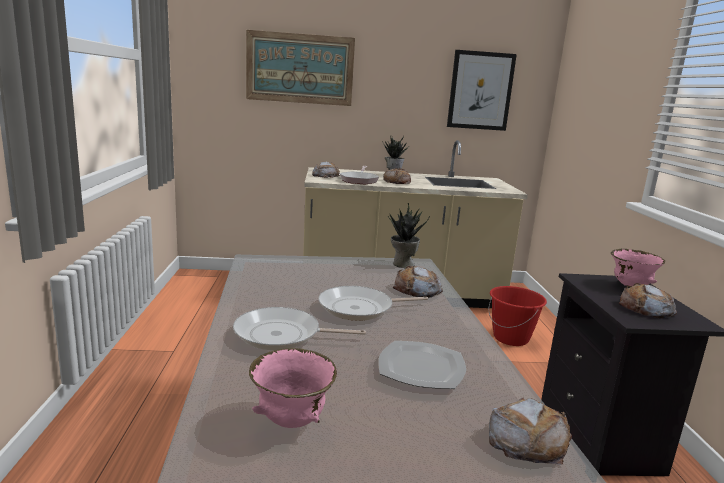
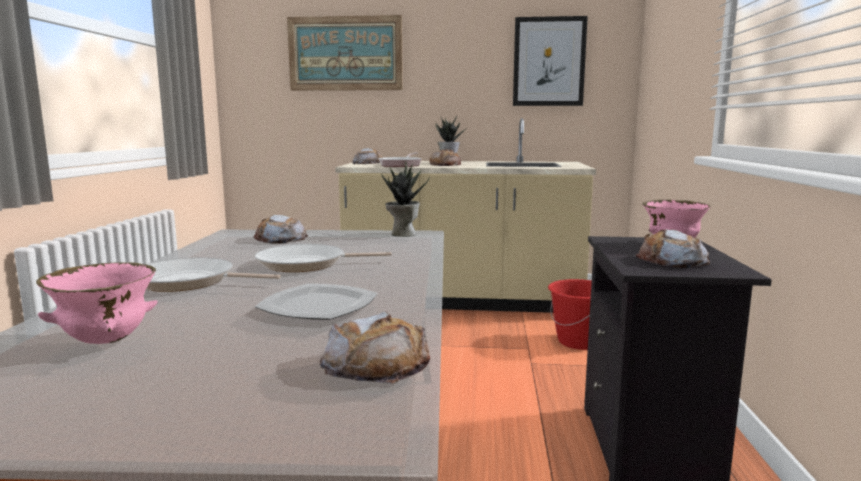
camera: 10 degrees right, 5 degrees down
bread [393,266,443,298] -> bread moved to [253,214,308,244]

